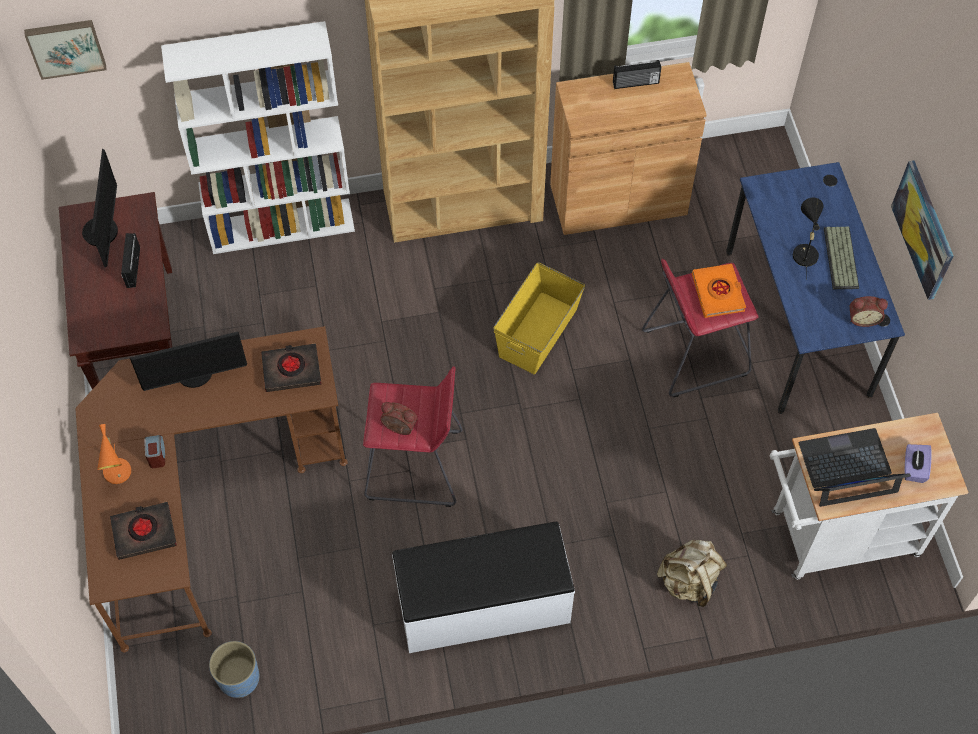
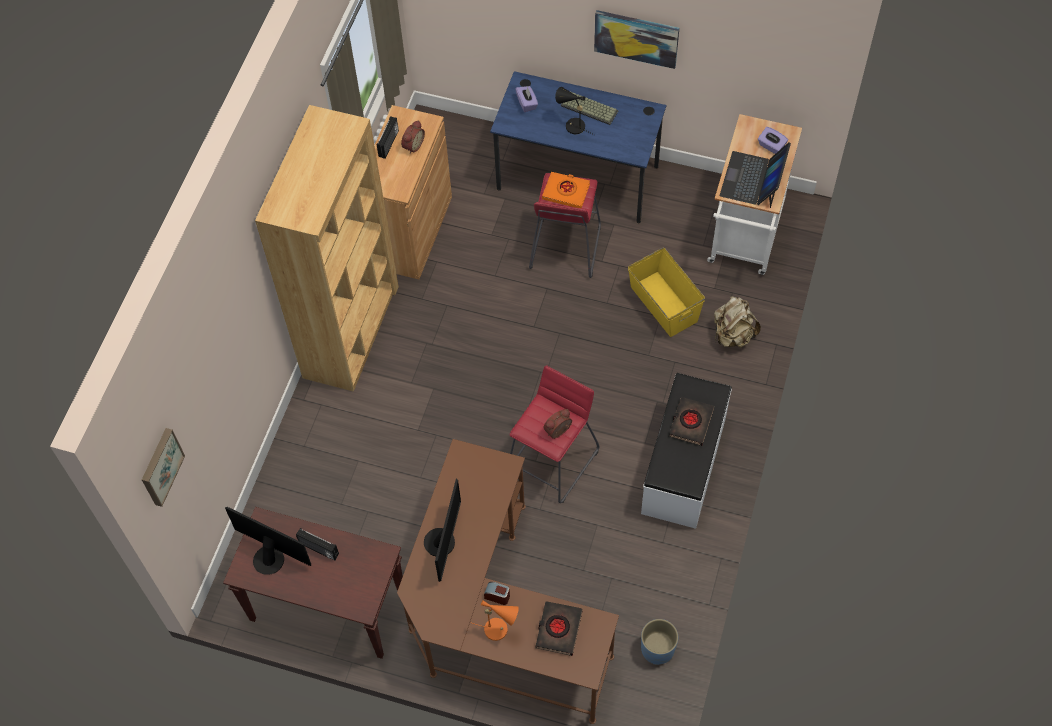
camera: 60 degrees left, 0 degrees up
white bookcase [161,21,355,254] -> none
black book [261,343,321,392] -> black book moved to [669,397,714,446]
yellow storage box [493,262,585,374] -> yellow storage box moved to [628,247,705,337]
alarm clock [850,296,888,327] -> alarm clock moved to [401,120,425,154]
none -> purple tissue box [515,86,538,112]

